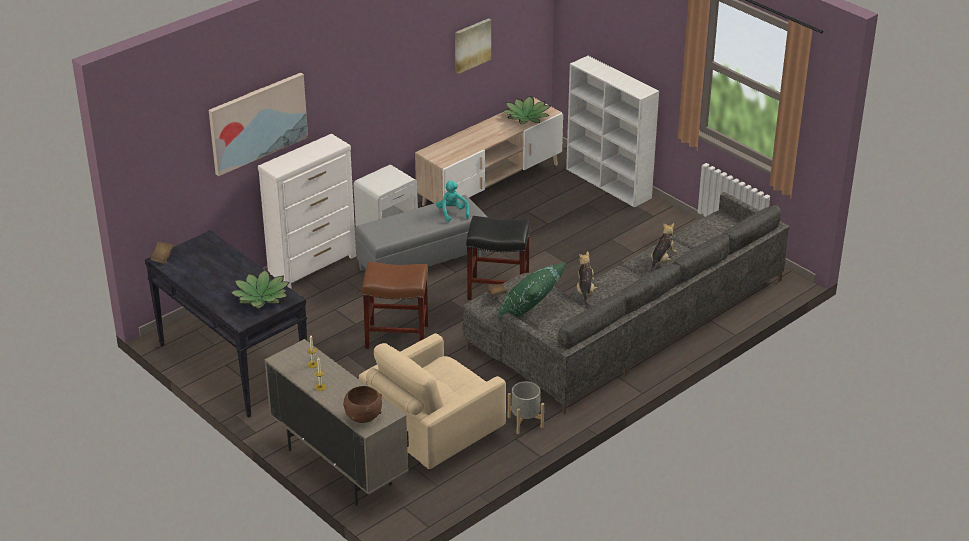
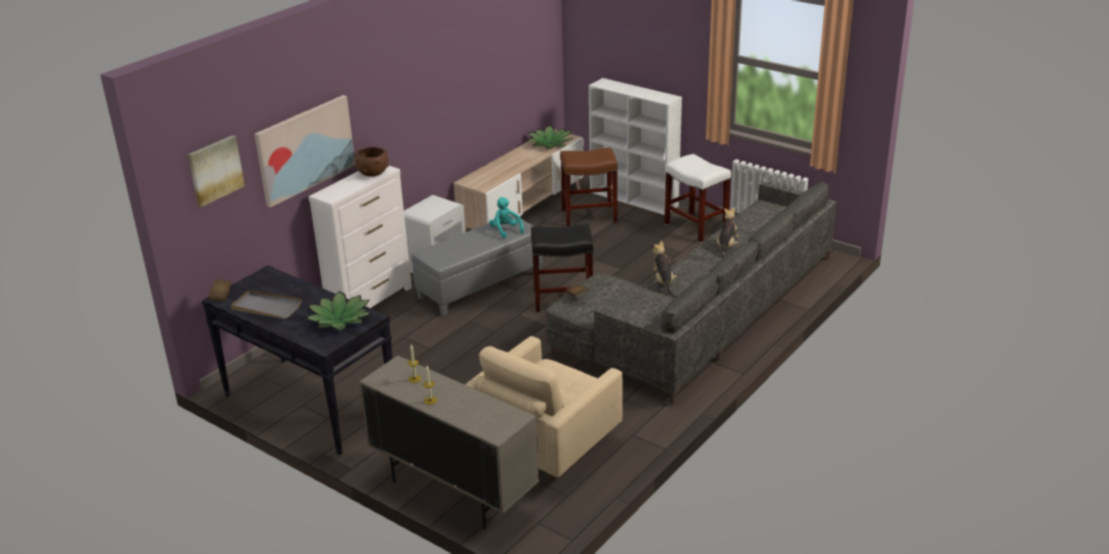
camera: 10 degrees left, 5 degrees down
brown bowl [343,386,382,423] -> brown bowl moved to [355,147,389,177]
brown stool [362,262,429,349] -> brown stool moved to [560,147,618,226]
picture [455,18,491,74] -> picture moved to [188,135,245,207]
green pillow [499,262,567,320] -> none
grey planter [508,381,544,434] -> none
none -> grey tray [231,290,302,319]
none -> white stool [664,154,731,243]

